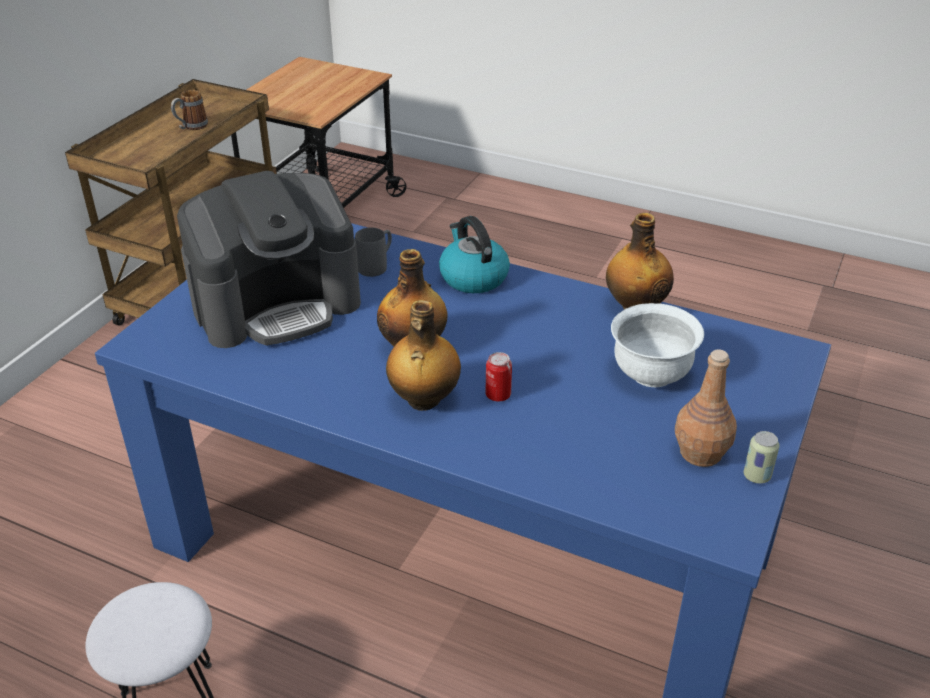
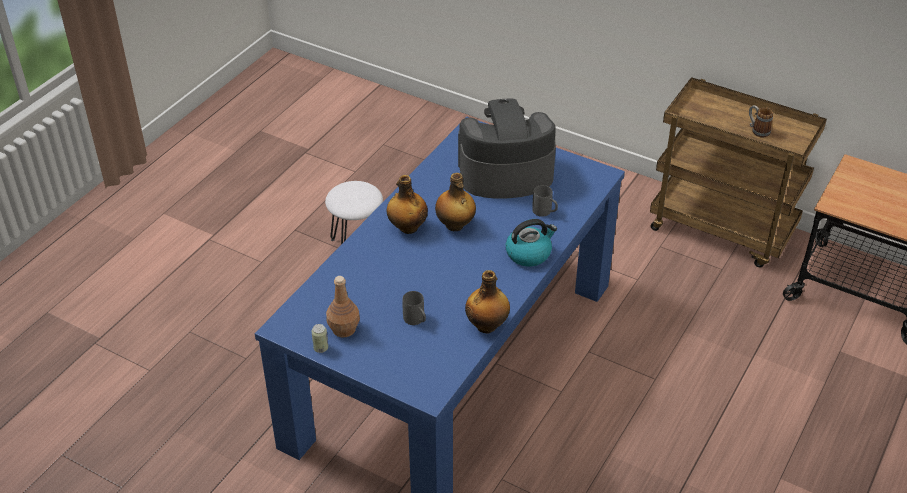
camera: 95 degrees right, 5 degrees up
coffee machine [177,171,361,348] -> coffee machine turned 105 degrees clockwise [458,99,556,199]
can [485,352,512,402] -> none
white bowl [611,303,704,387] -> grey mug [402,291,426,325]

